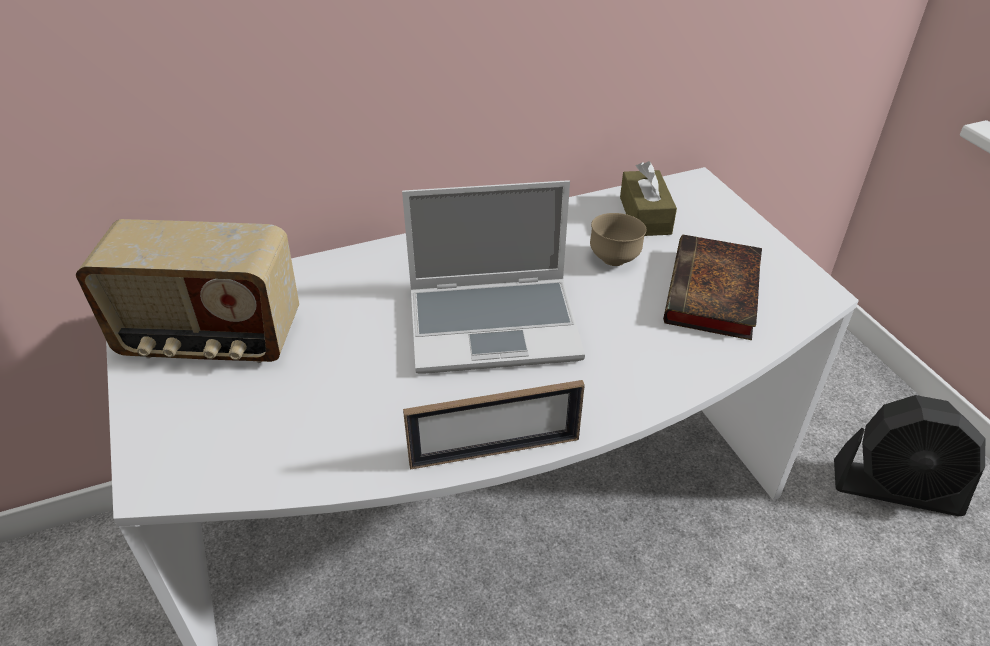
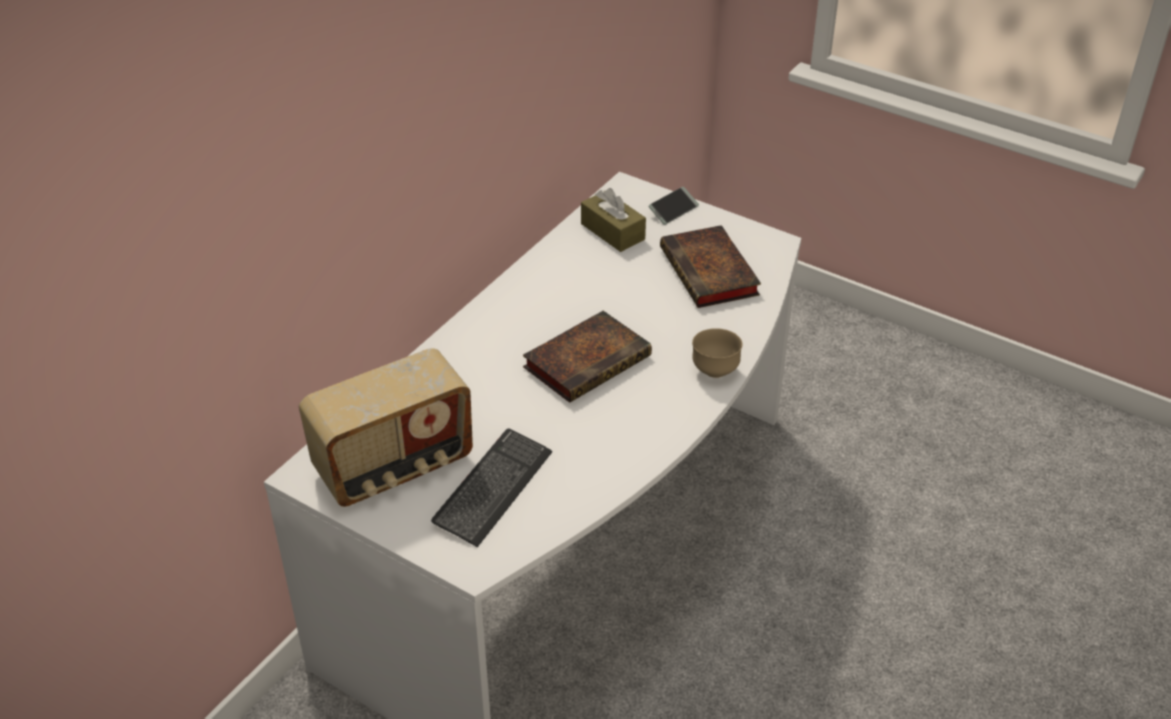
camera: 35 degrees left, 0 degrees up
laptop [402,180,585,374] -> book [523,311,652,403]
picture frame [403,380,585,469] -> none
brown bowl [590,213,647,266] -> brown bowl moved to [692,328,743,378]
black fan [834,395,985,516] -> none
none -> keyboard [431,428,552,547]
none -> phone [649,187,699,225]

